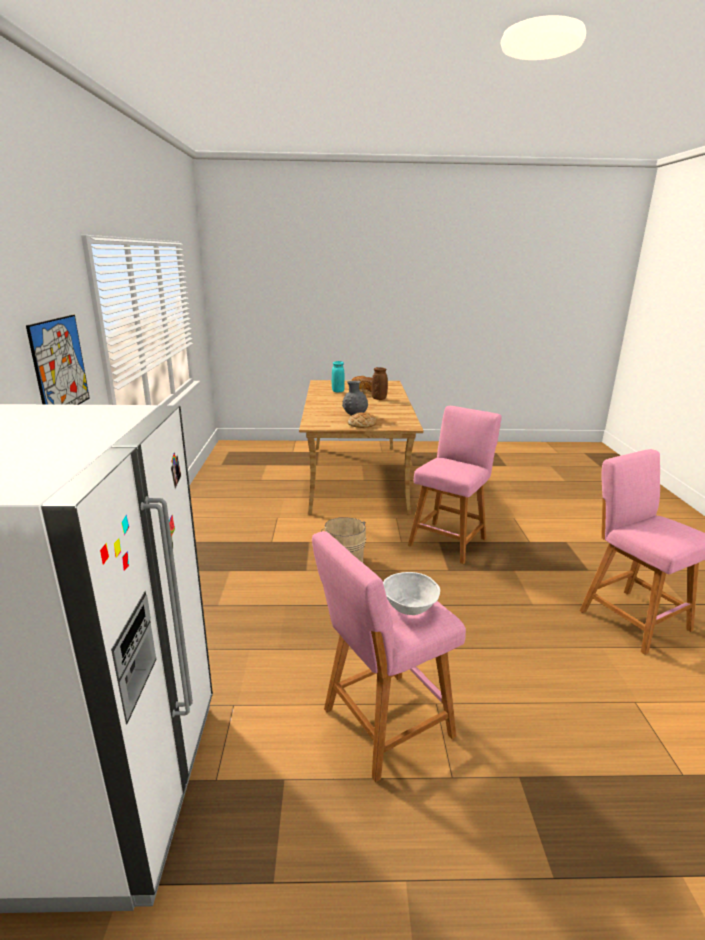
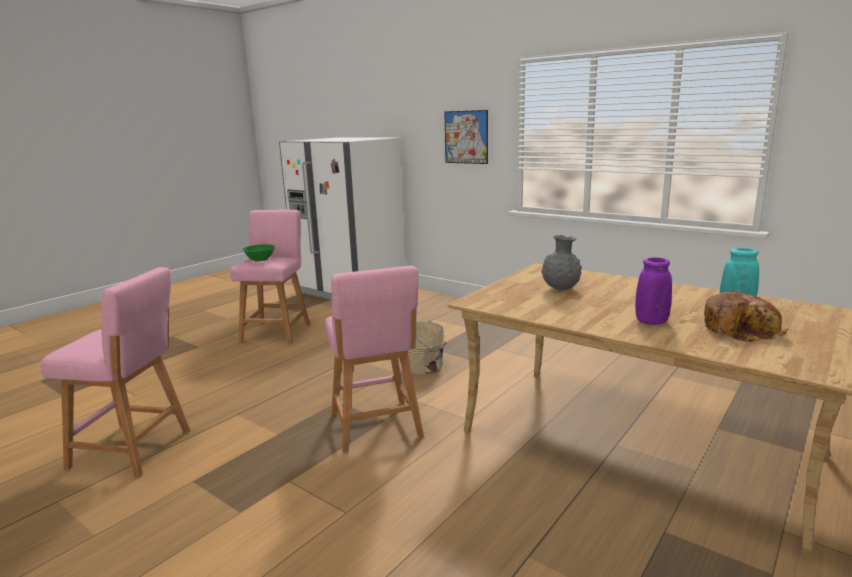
camera: 130 degrees right, 5 degrees down
bread [348,412,377,428] -> none
brown vase [371,367,388,400] -> purple vase [635,257,672,325]
white bowl [383,572,440,615] -> green bowl [242,244,275,261]

